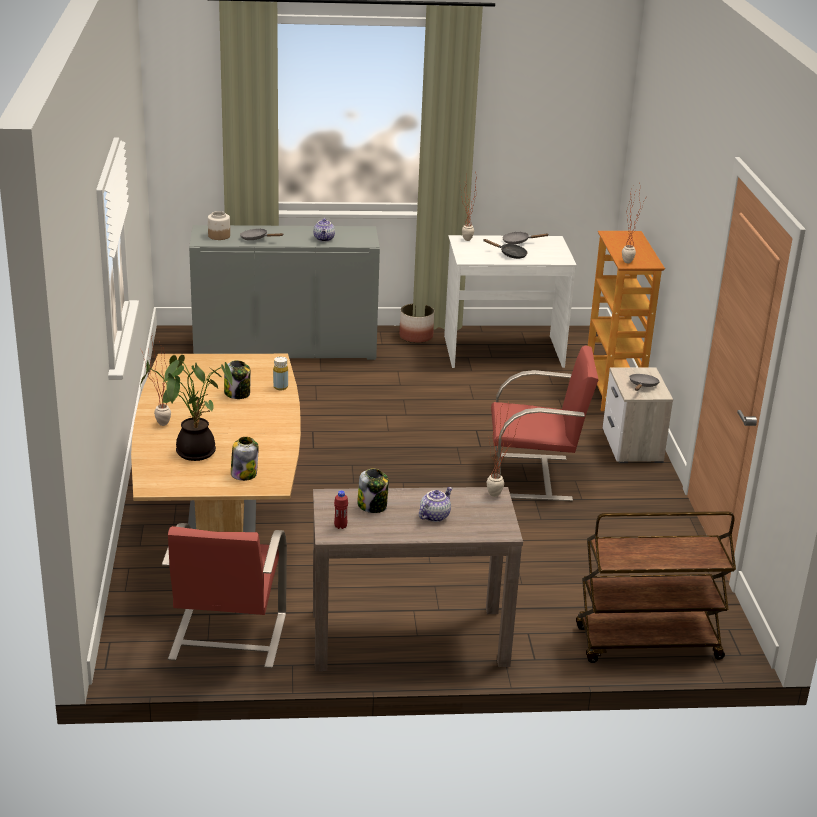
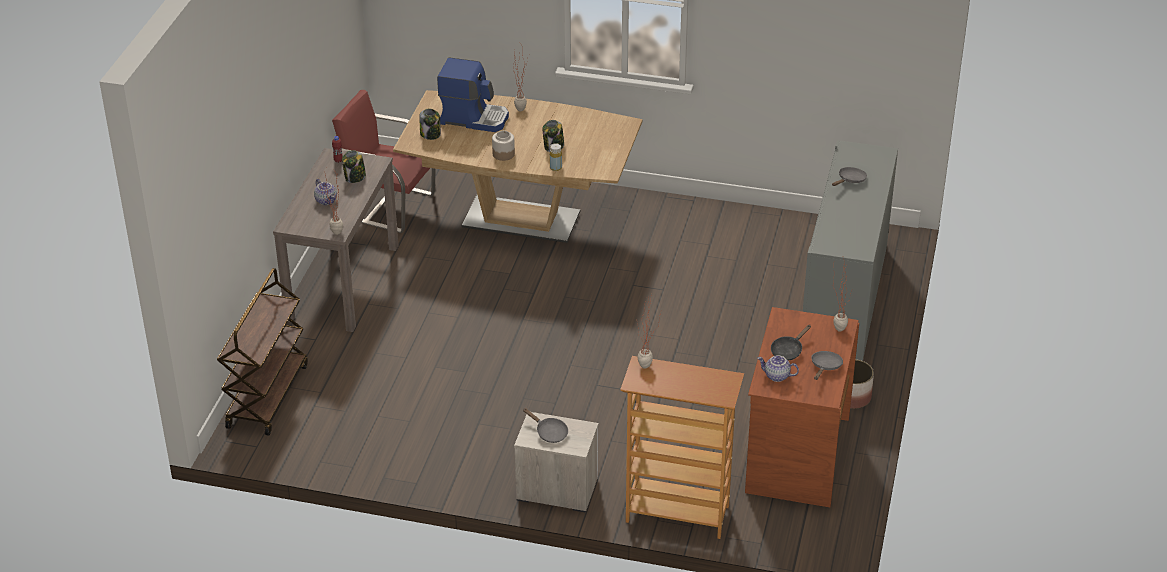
camera: 110 degrees right, 10 degrees up
potted plant [140,355,233,461] -> coffee machine [437,57,509,132]
jar [208,211,230,240] -> jar moved to [492,131,515,161]
teapot [313,218,335,242] -> teapot moved to [758,355,799,382]
white desk [444,235,577,368] -> brown desk [745,307,859,507]
red chair [491,345,599,501] -> none

